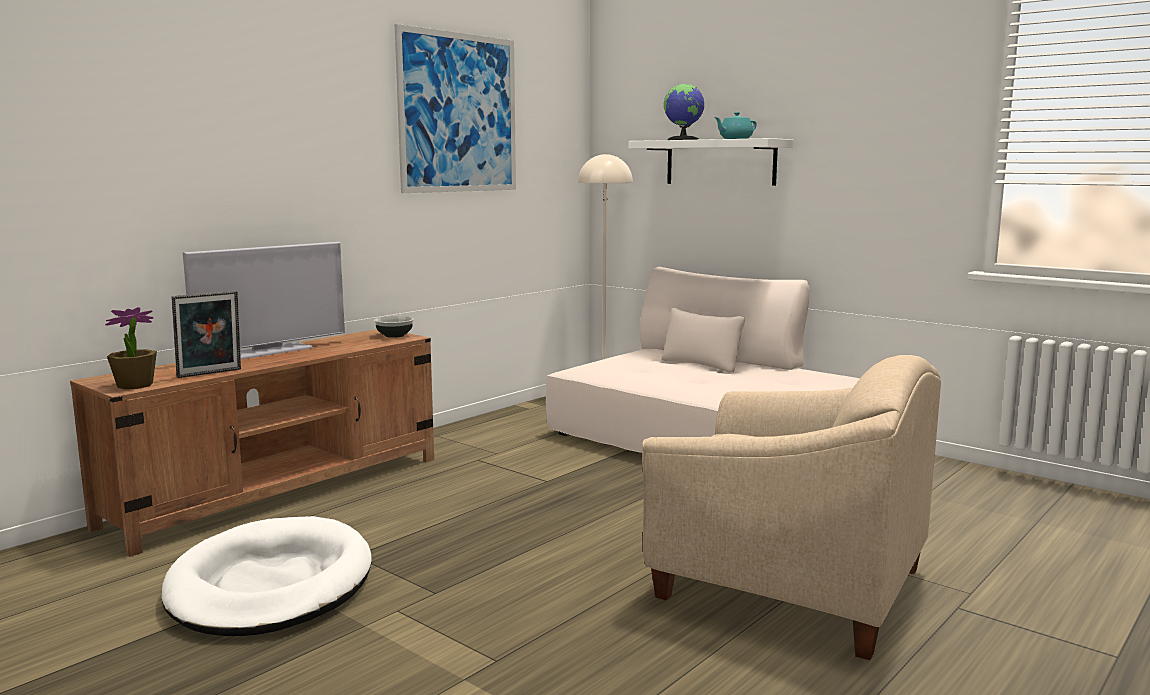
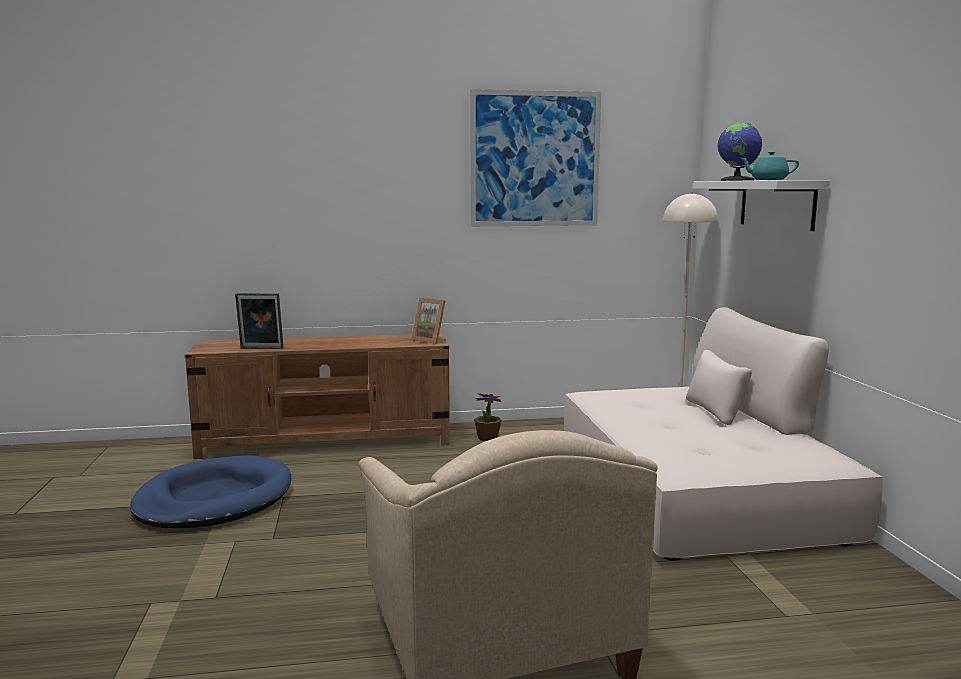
camera: 40 degrees right, 0 degrees up
potted plant [105,307,157,389] -> potted plant moved to [474,393,501,441]
white dog bed [162,516,372,636] -> blue dog bed [130,455,291,528]
television [183,242,345,359] -> none
bowl [374,316,414,338] -> picture frame [411,298,445,344]

